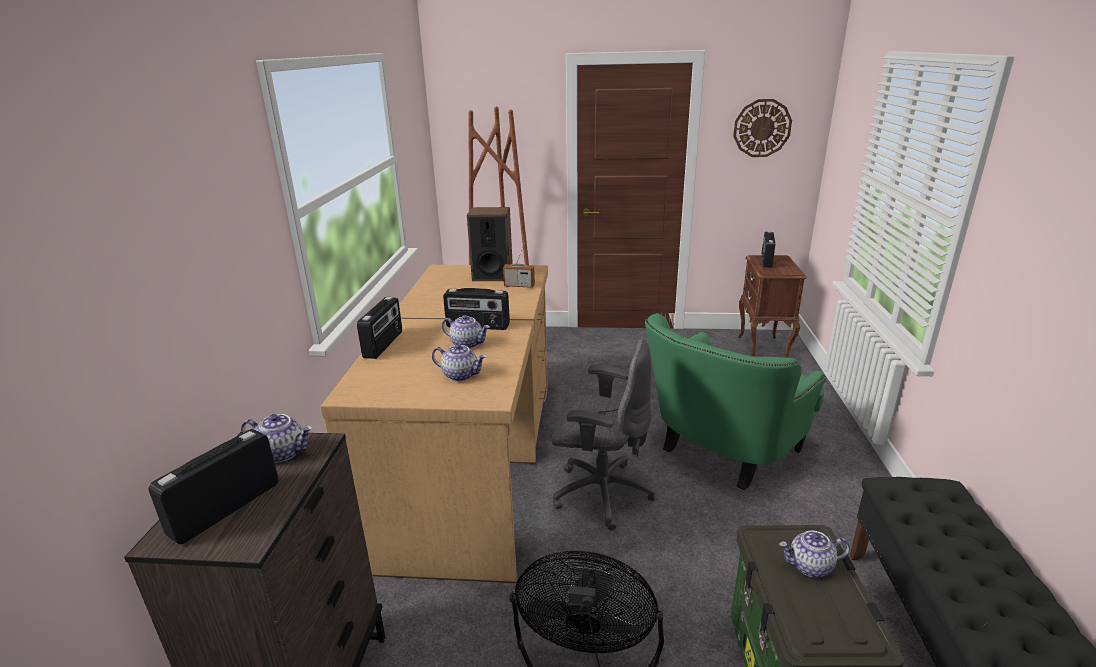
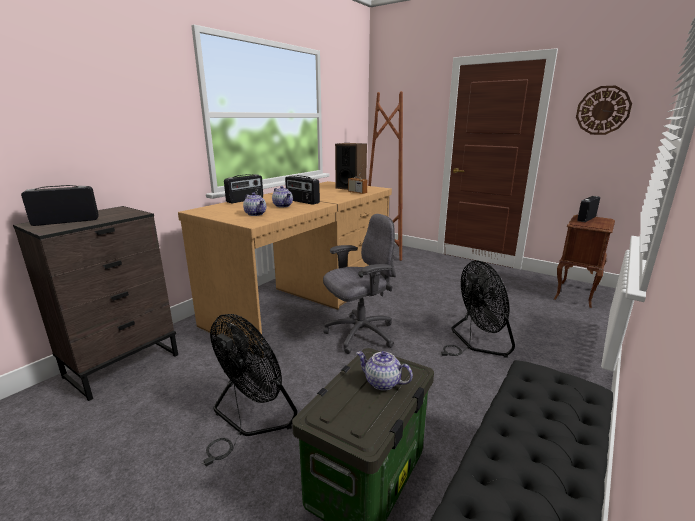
camera: 30 degrees right, 5 degrees down
teapot [241,414,312,463] -> none
grey office chair [552,339,656,530] -> grey office chair turned 75 degrees counterclockwise [323,214,396,354]
green armchair [645,313,826,490] -> black fan [441,260,515,358]

